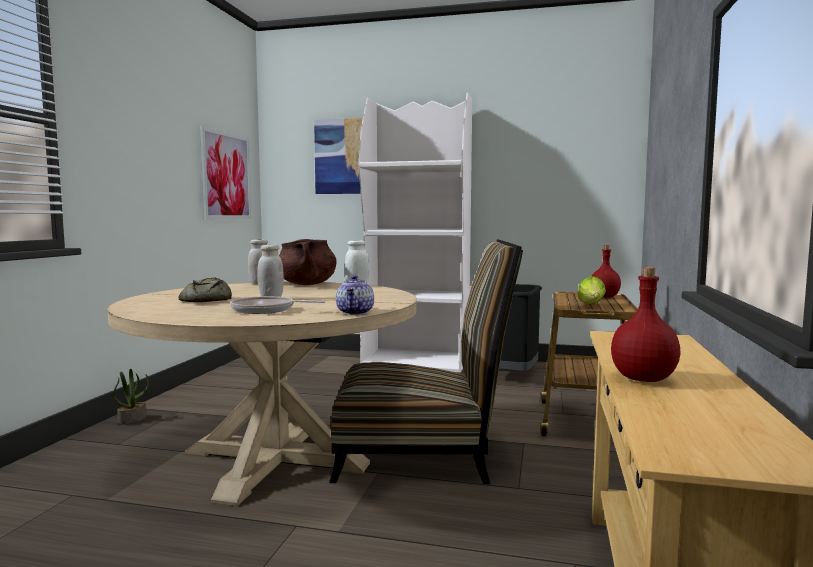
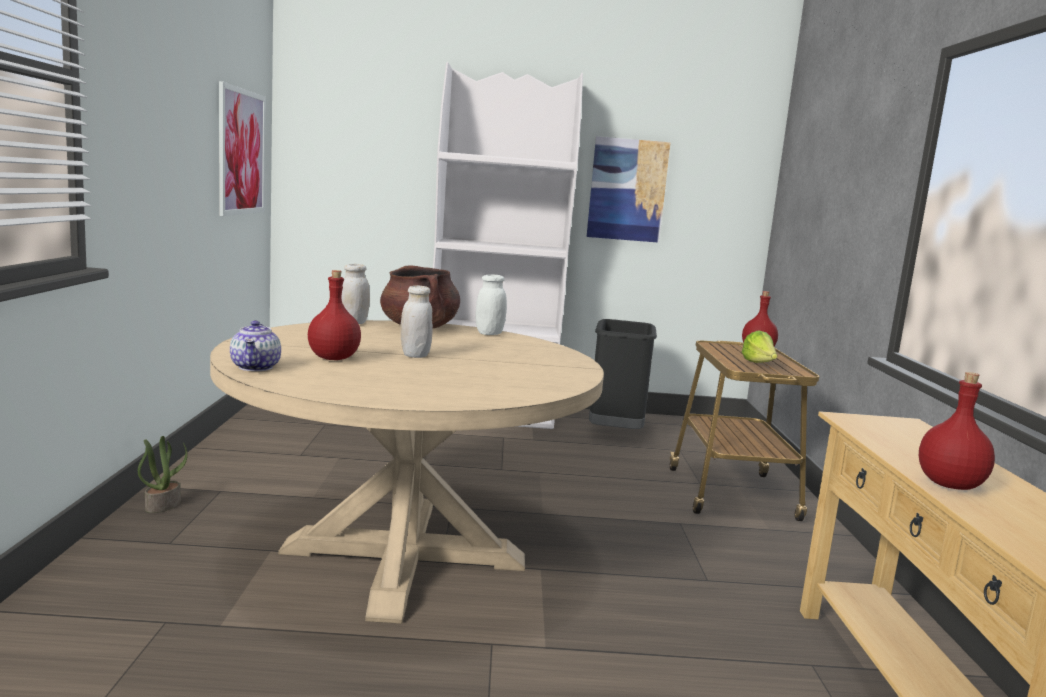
camera: 15 degrees left, 5 degrees up
bread [178,278,232,302] -> red bottle [308,270,361,360]
frying pan [230,296,325,314] -> none
picture [314,118,363,194] -> picture moved to [587,136,671,243]
chair [329,239,523,484] -> none
teapot [336,275,374,315] -> teapot moved to [230,320,281,371]

